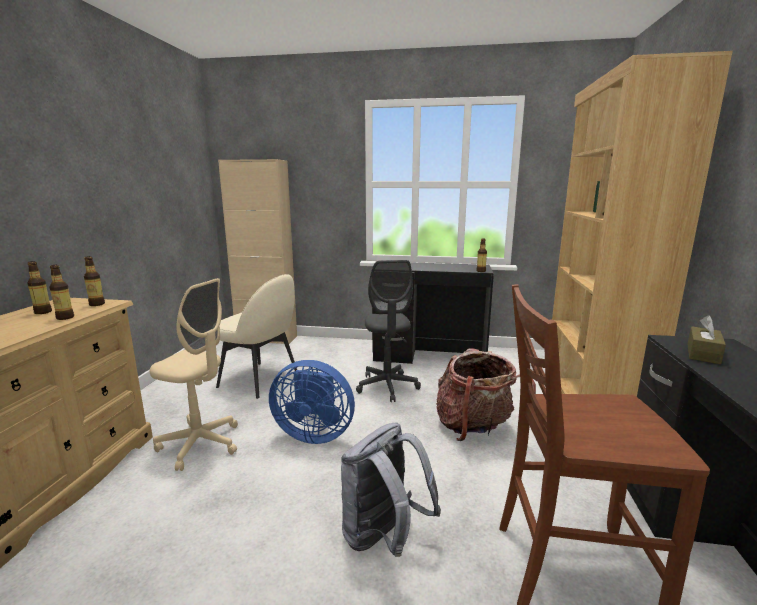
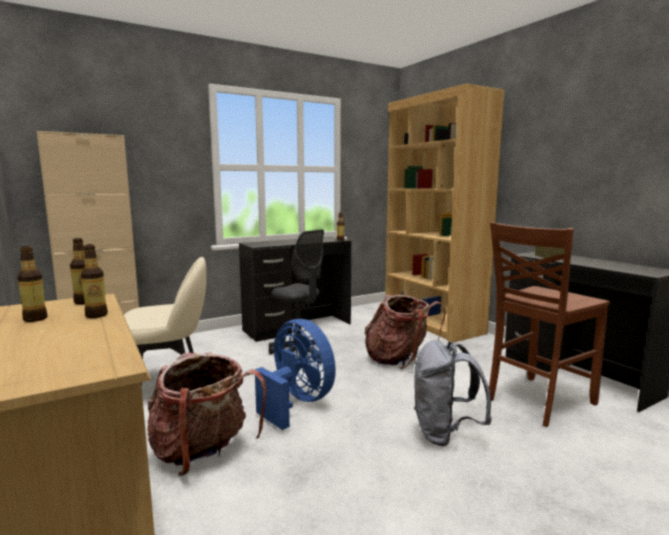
camera: 40 degrees left, 5 degrees down
beige office chair [150,278,238,471] -> backpack [147,352,267,476]
blue fan [269,360,355,444] -> blue fan turned 105 degrees counterclockwise [255,319,336,430]

